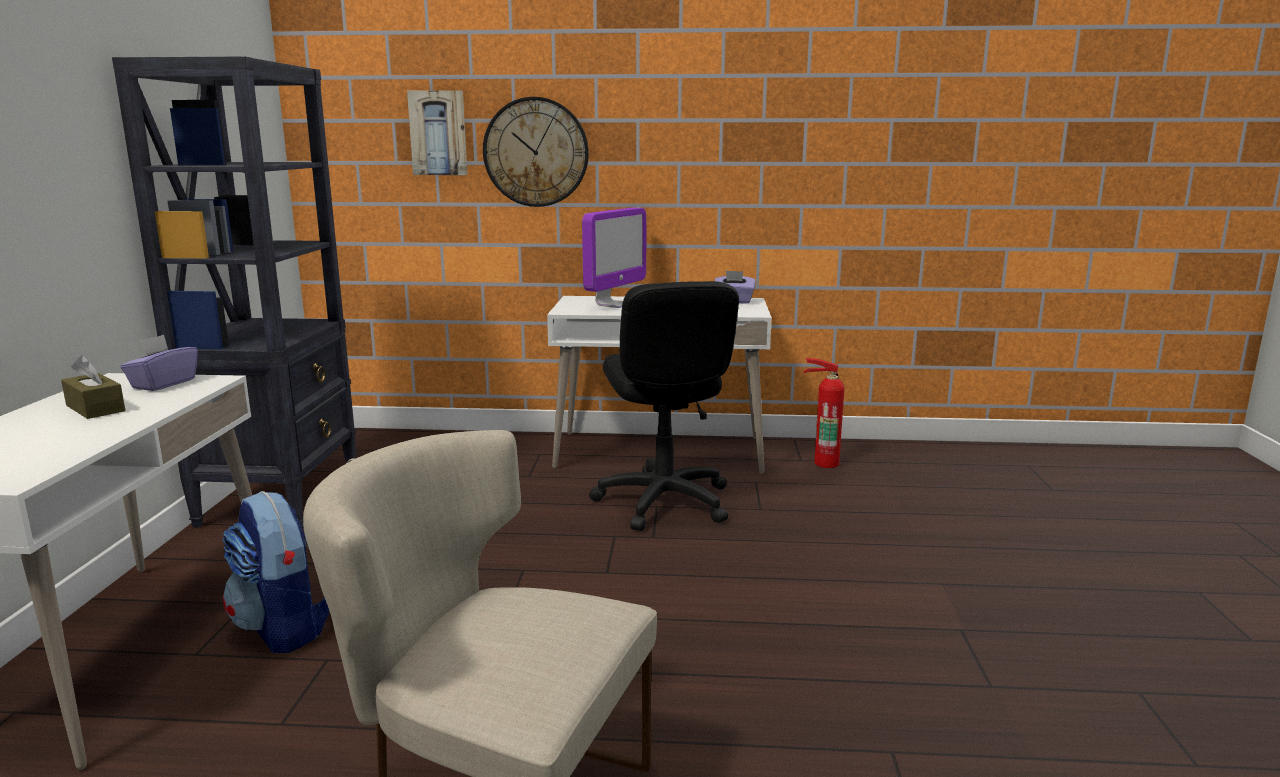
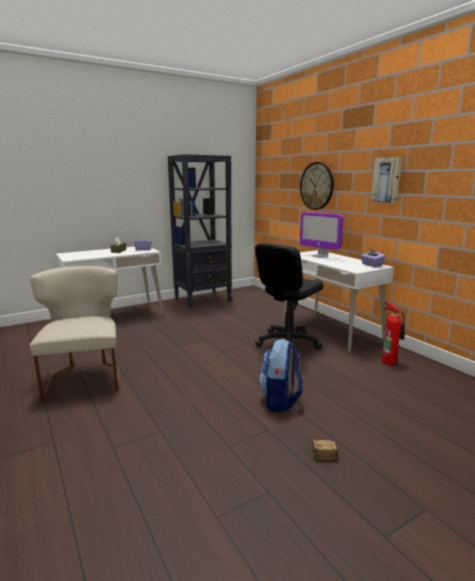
camera: 55 degrees right, 0 degrees up
backpack [222,491,329,653] -> backpack moved to [258,339,303,412]
picture [407,90,467,175] -> picture moved to [371,157,402,203]
monitor [582,207,646,308] -> monitor turned 45 degrees clockwise [300,212,344,258]
none -> storage box [284,424,338,460]

